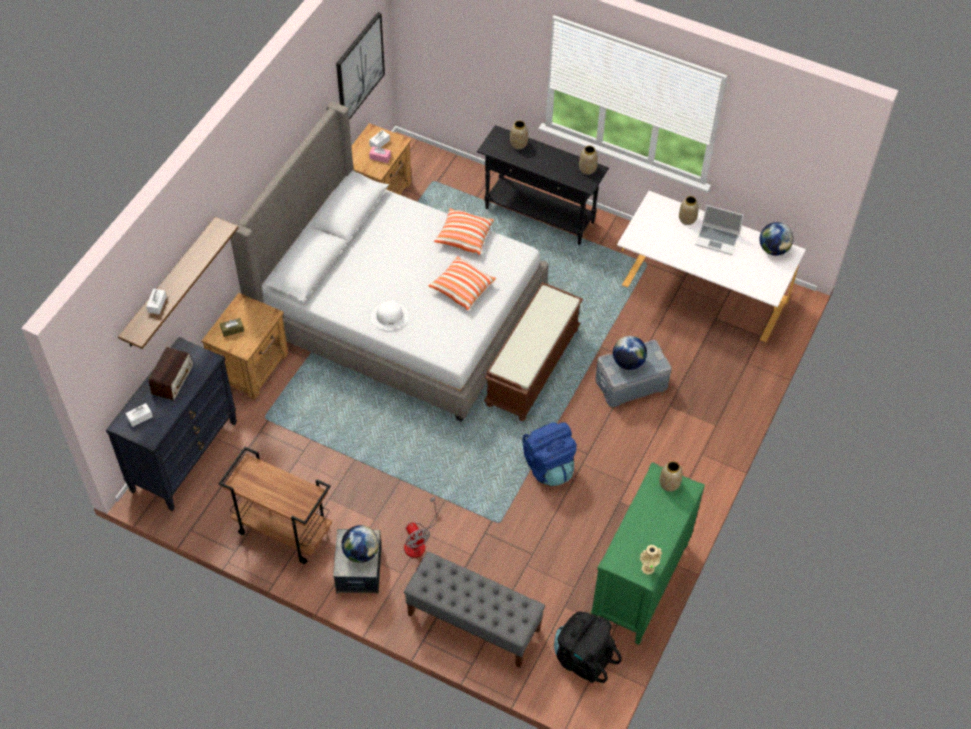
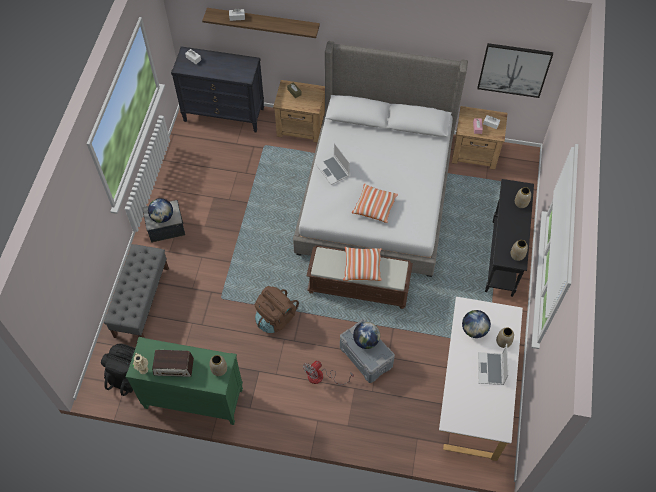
camera: 75 degrees right, 5 degrees up
radio [148,347,193,401] -> radio moved to [152,350,194,377]
brown cart [218,447,332,564] -> none
white hat [371,301,409,330] -> laptop [316,143,350,185]
fan [404,497,437,558] -> fan moved to [303,360,354,385]
pillow [434,208,494,255] -> pillow moved to [343,247,382,281]
blue backpack [522,422,577,486] -> brown backpack [255,286,299,333]
globe [759,222,794,256] -> globe moved to [462,310,491,338]

